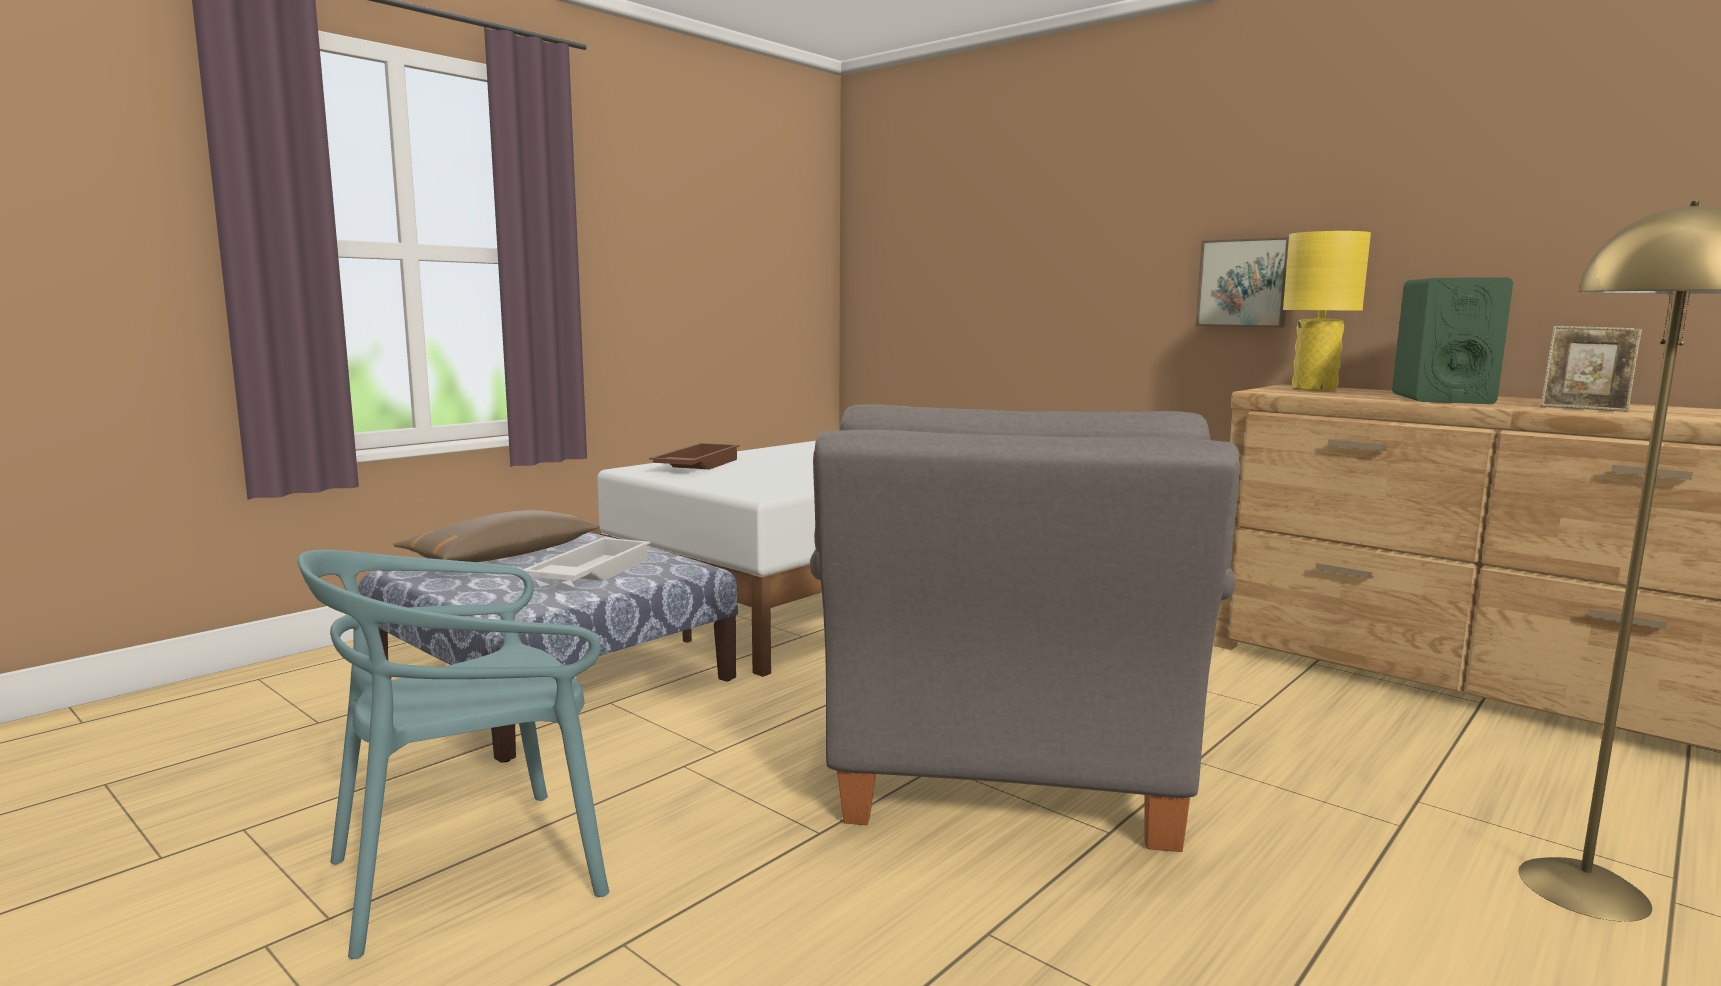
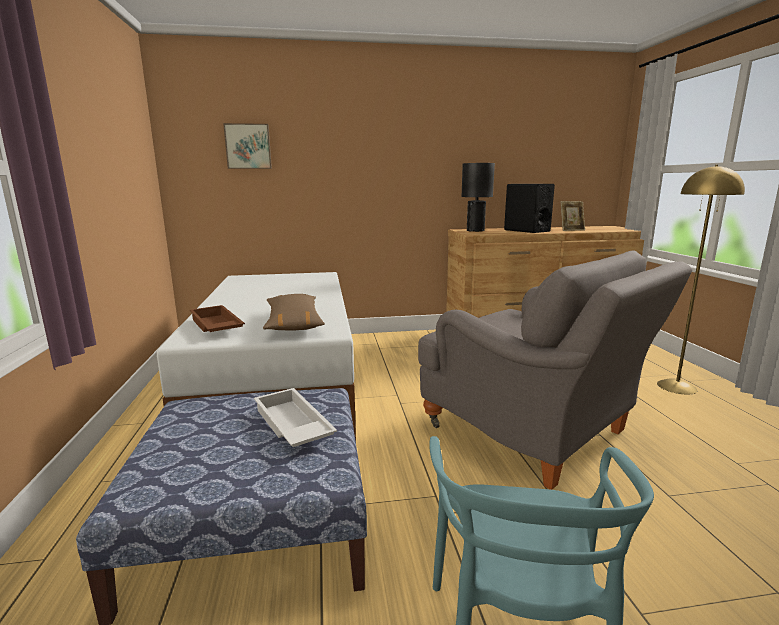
camera: 50 degrees left, 5 degrees up
brown pillow [393,510,600,562] -> brown pillow moved to [263,294,325,330]
picture [1196,237,1289,327] -> picture moved to [223,123,272,169]
yellow table lamp [1283,231,1371,391] -> black table lamp [462,163,495,232]
green speaker [1392,277,1513,404] -> black speaker [504,184,555,233]

